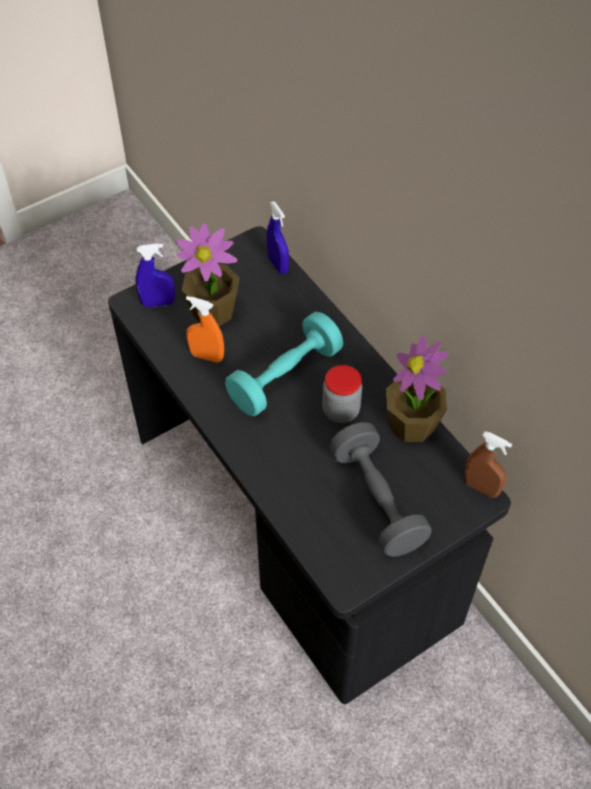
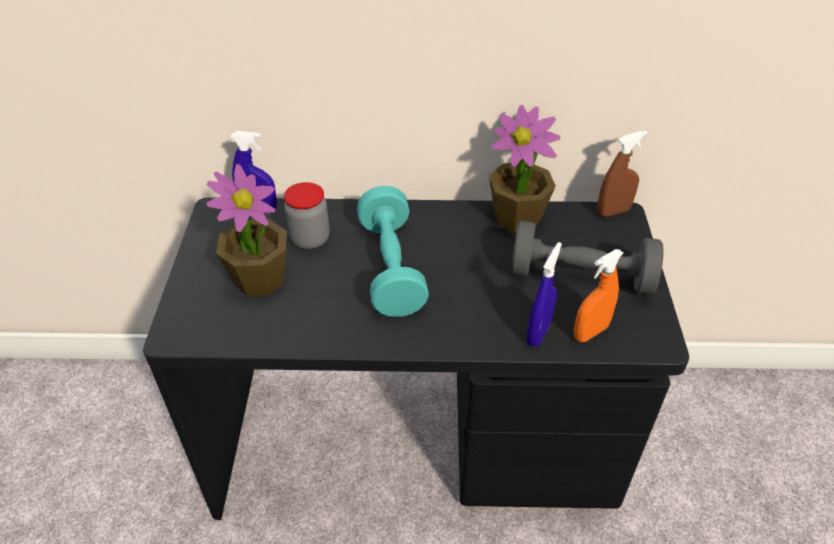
camera: 55 degrees left, 10 degrees down
blue spray bottle [136,243,175,307] -> blue spray bottle moved to [527,242,562,347]
orange spray bottle [186,296,224,363] -> orange spray bottle moved to [574,249,623,342]
jar [322,365,362,423] -> jar moved to [284,182,330,249]

